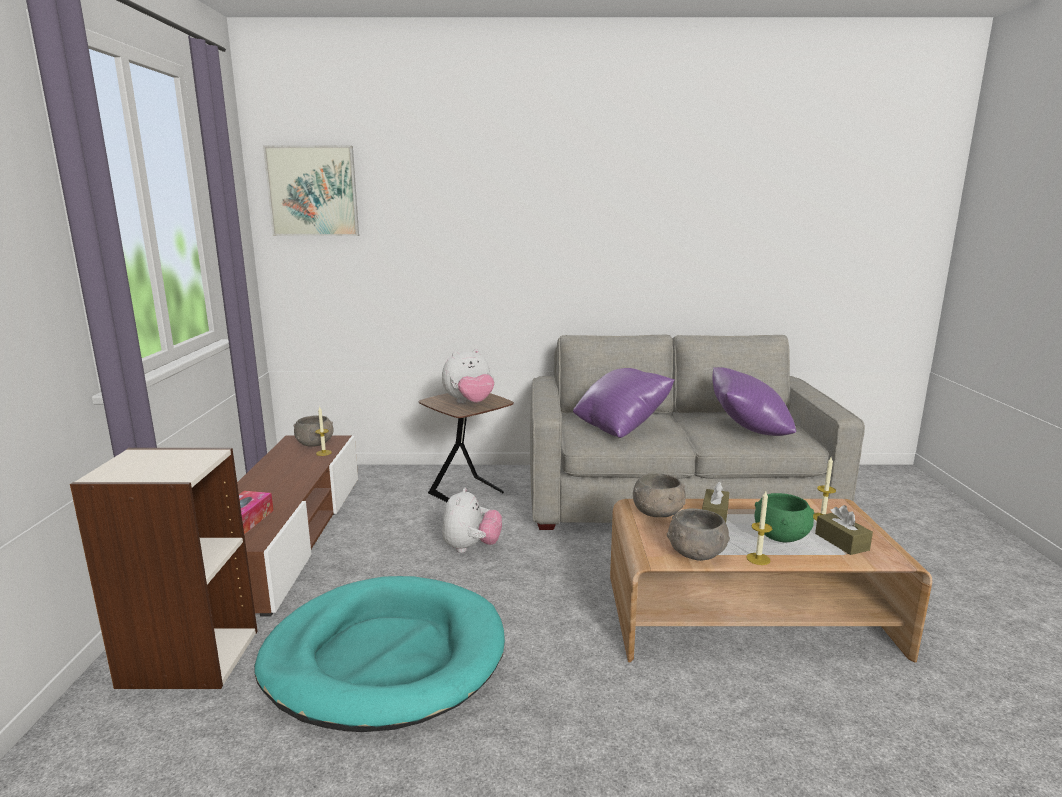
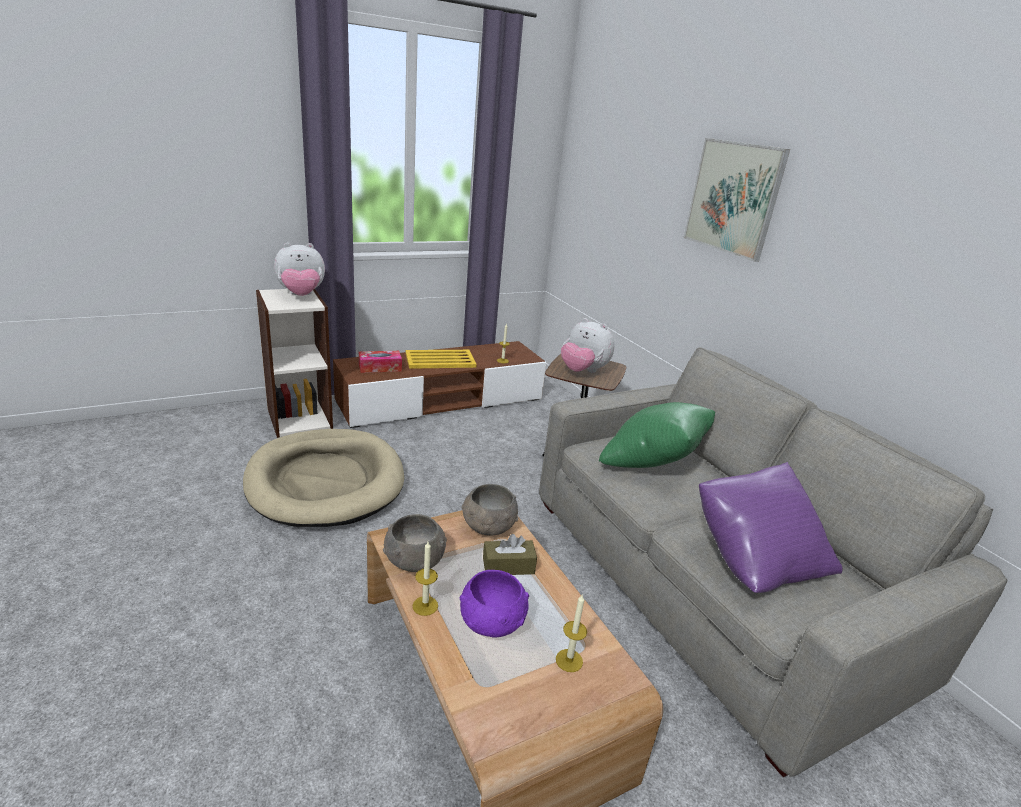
camera: 60 degrees right, 10 degrees up
turquoise dog bed [254,576,505,732] -> beige dog bed [243,429,404,527]
picture [263,146,359,236] -> picture moved to [683,138,790,262]
grey bowl [294,415,333,447] -> none
plush toy [442,487,502,553] -> plush toy moved to [274,243,325,296]
purple pillow [573,368,675,438] -> green pillow [599,402,715,468]
green bowl [755,493,814,542] -> purple bowl [460,570,529,638]
brown tissue box [815,505,873,555] -> none
none -> yellow tray [405,350,477,369]

